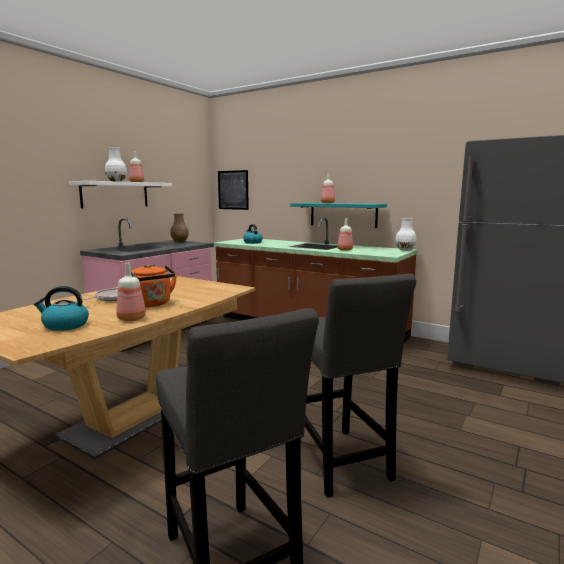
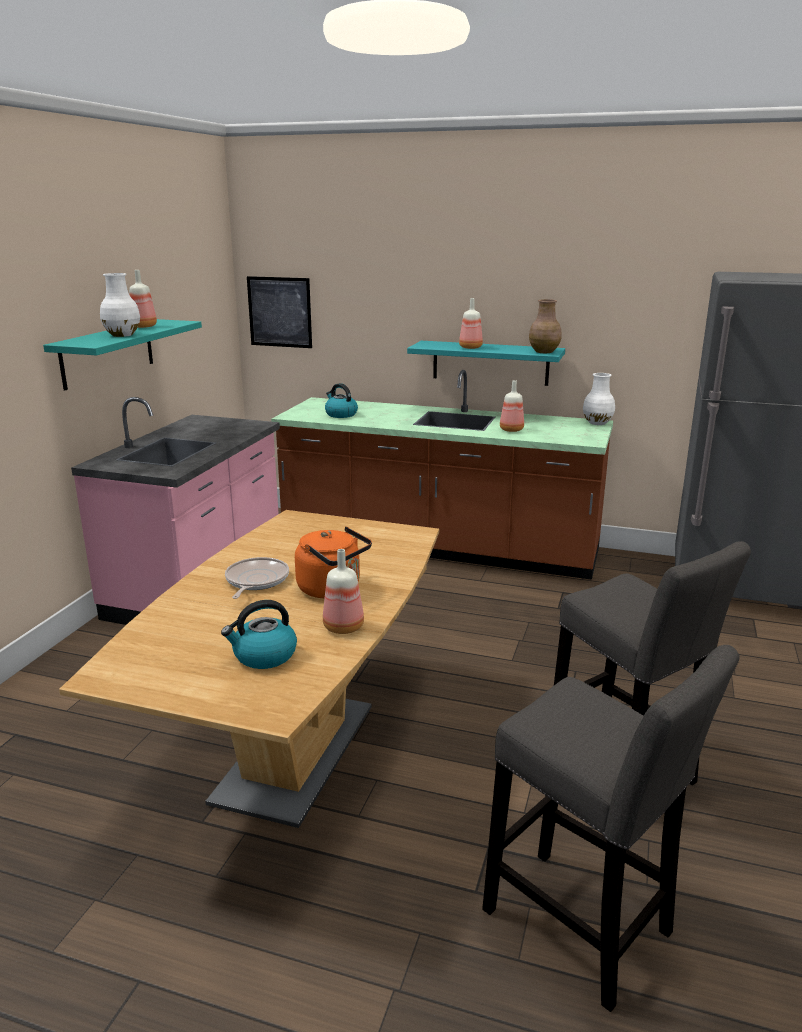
camera: 15 degrees left, 10 degrees up
white shelf [69,181,172,208] -> turquoise shelf [43,319,202,391]
brown vase [171,214,189,242] -> brown vase moved to [529,299,562,353]

